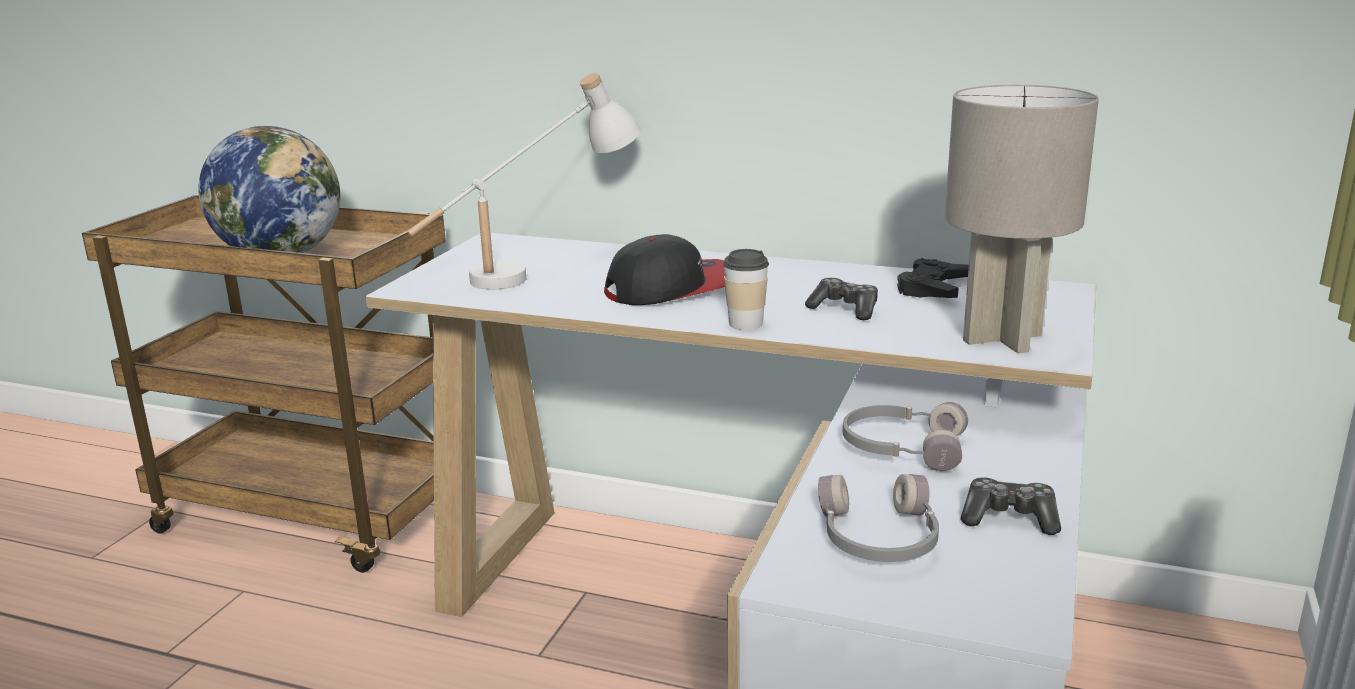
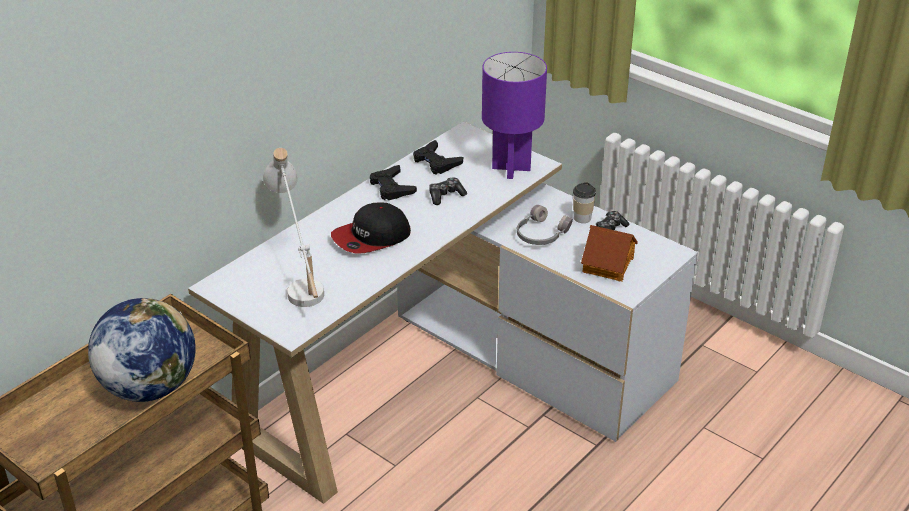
camera: 70 degrees left, 15 degrees up
cap [604,234,725,305] -> cap turned 120 degrees counterclockwise [331,203,411,254]
cup [723,249,769,330] -> cup moved to [573,182,596,223]
grey headphones [818,474,939,562] -> toy house [581,225,638,281]
grey table lamp [945,85,1099,353] -> purple table lamp [482,52,547,179]
none -> black game controller [370,165,417,200]

